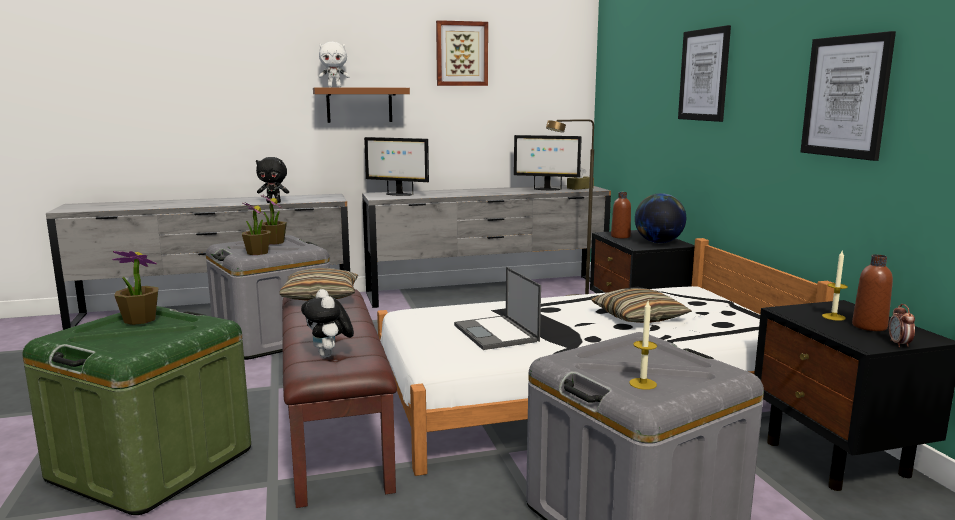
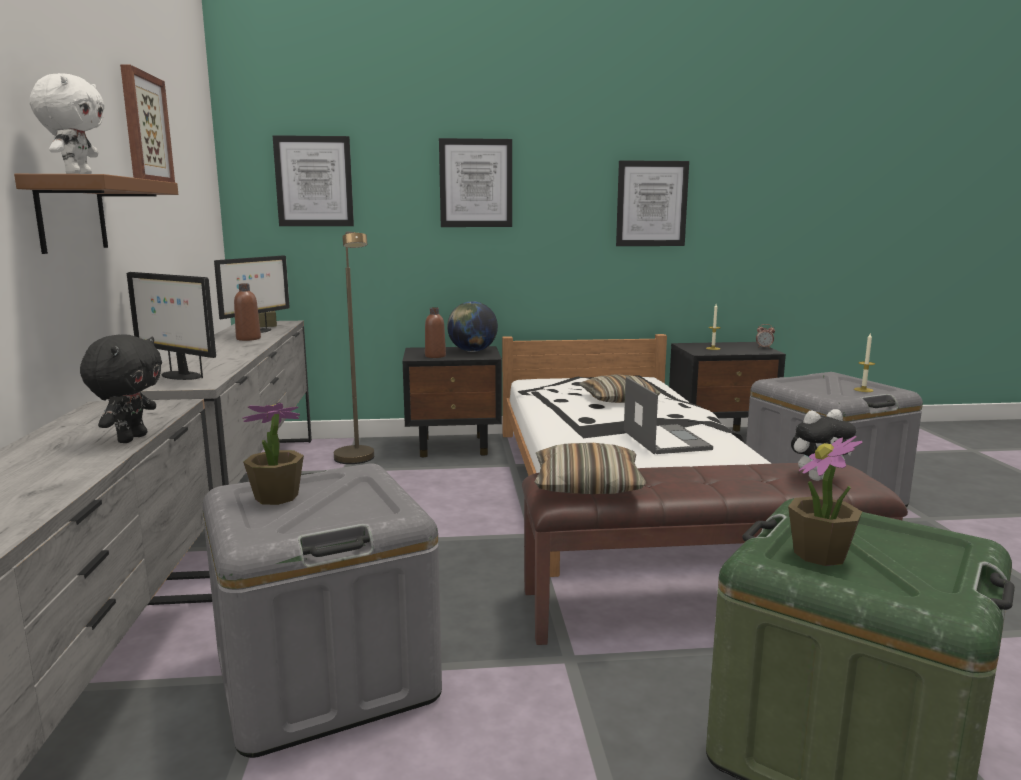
camera: 80 degrees left, 0 degrees up
potted plant [242,203,271,255] -> none
monitor [364,137,429,196] -> monitor turned 90 degrees clockwise [127,272,216,380]
laptop [454,267,541,350] -> laptop turned 90 degrees counterclockwise [624,377,713,454]
brown bottle [852,254,893,331] -> brown bottle moved to [234,283,261,341]
none -> picture [273,135,354,226]

